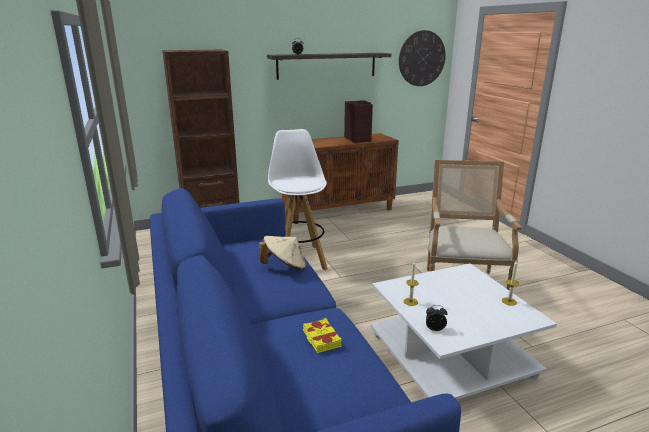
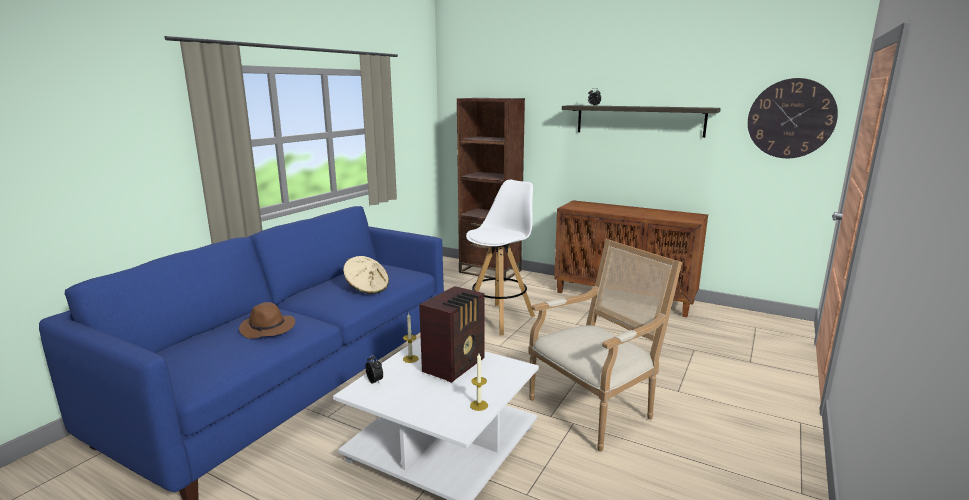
camera: 50 degrees right, 5 degrees down
yellow book [303,318,342,353] -> brown hat [239,302,295,339]
radio [344,100,373,143] -> radio moved to [419,286,485,383]

